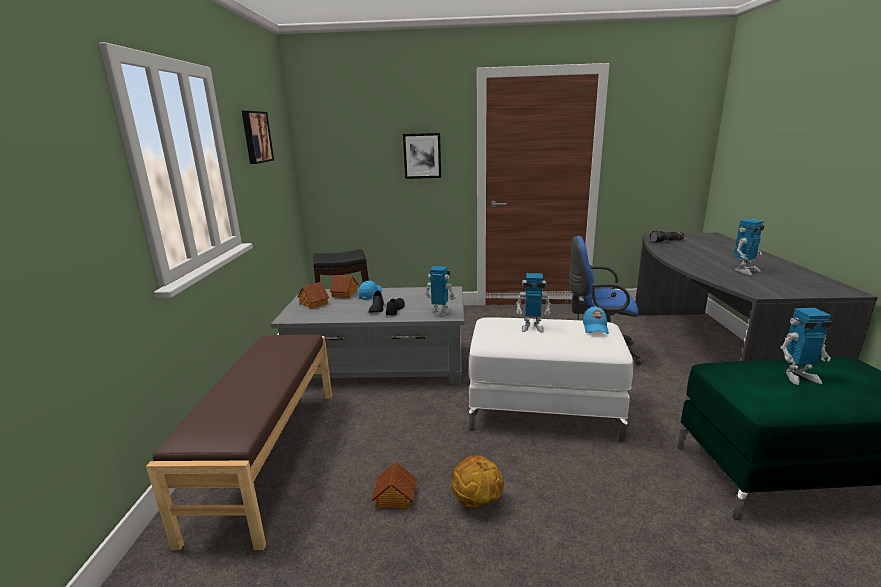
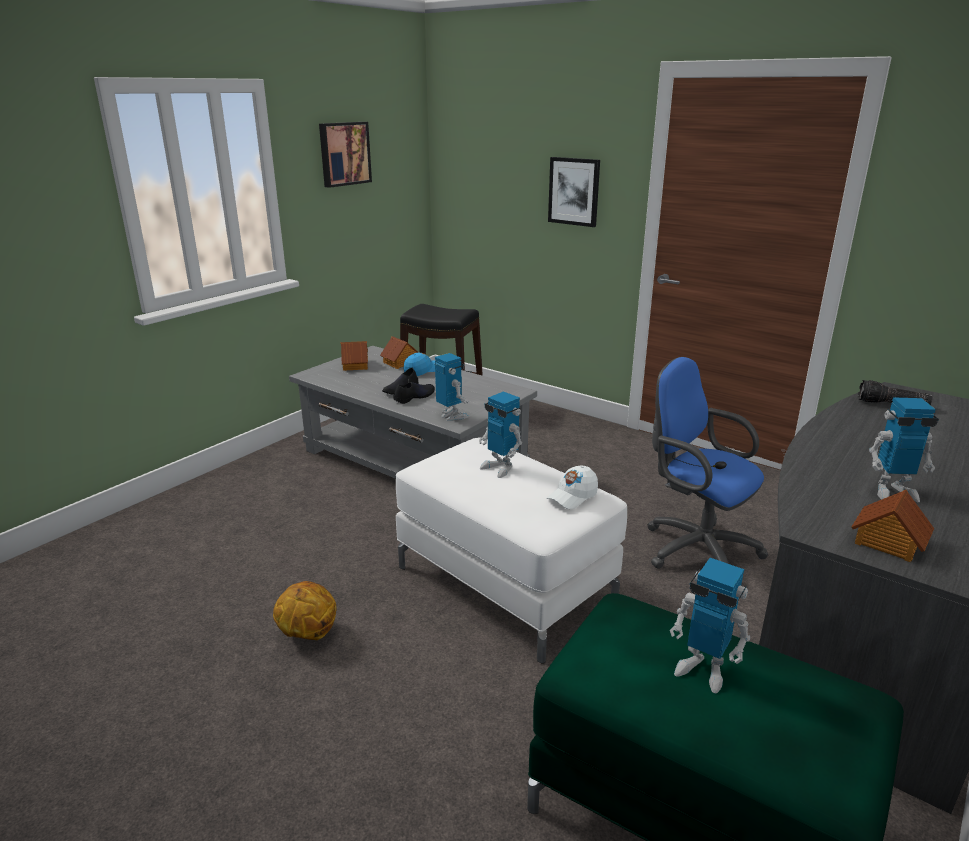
camera: 35 degrees right, 5 degrees up
brown bench [146,335,332,550] -> none
toy house [372,462,417,509] -> toy house moved to [851,490,934,562]
blue cap [583,306,609,334] -> white cap [546,465,598,509]

